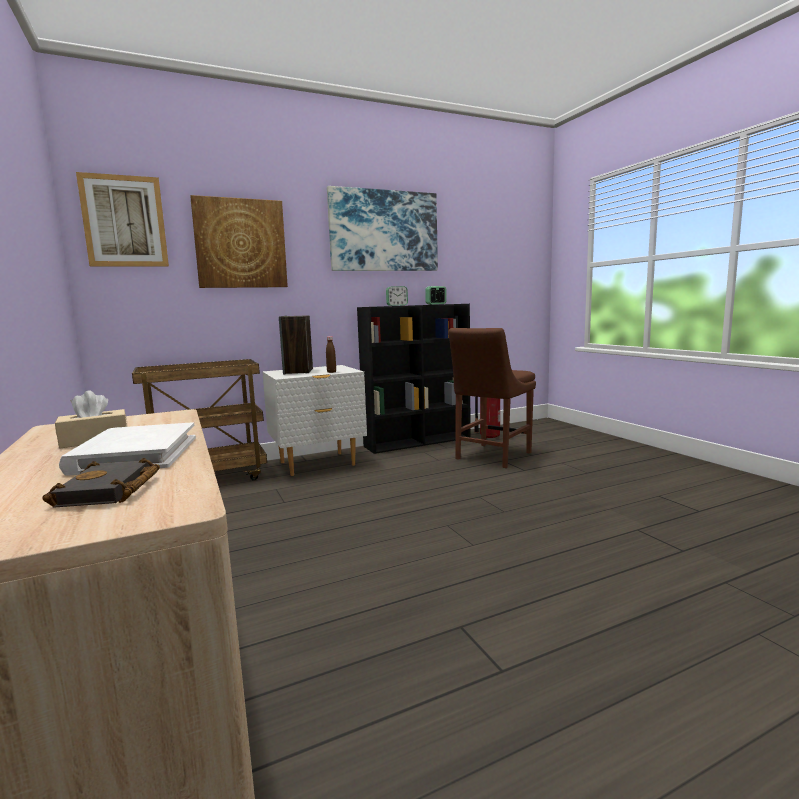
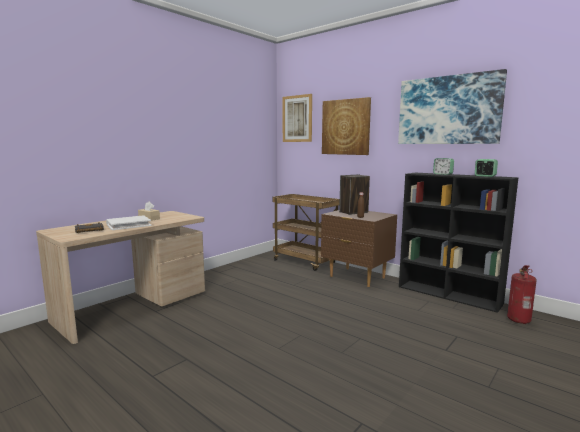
camera: 65 degrees right, 0 degrees up
white nightstand [262,365,367,476] -> brown nightstand [321,210,397,287]
brown chair [449,328,536,468] -> none

